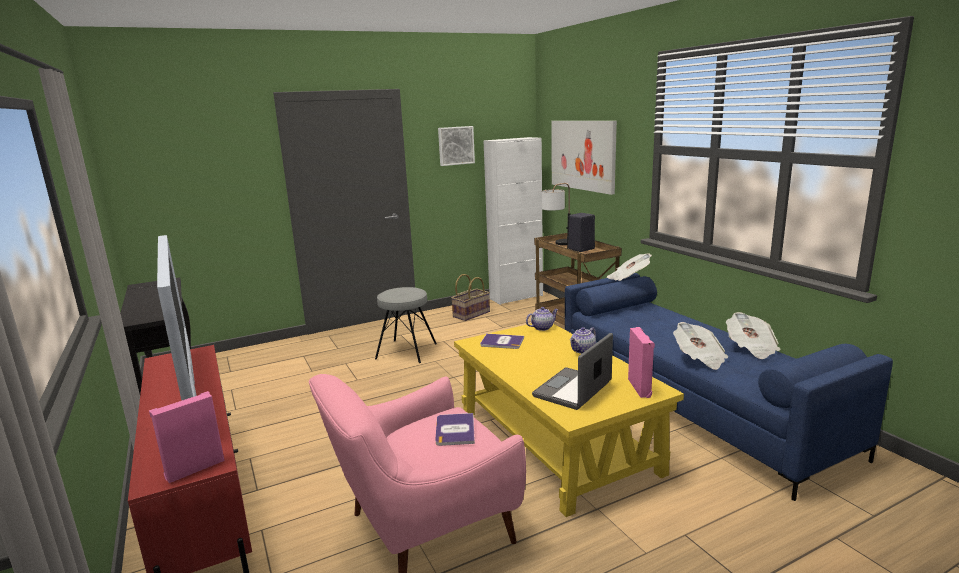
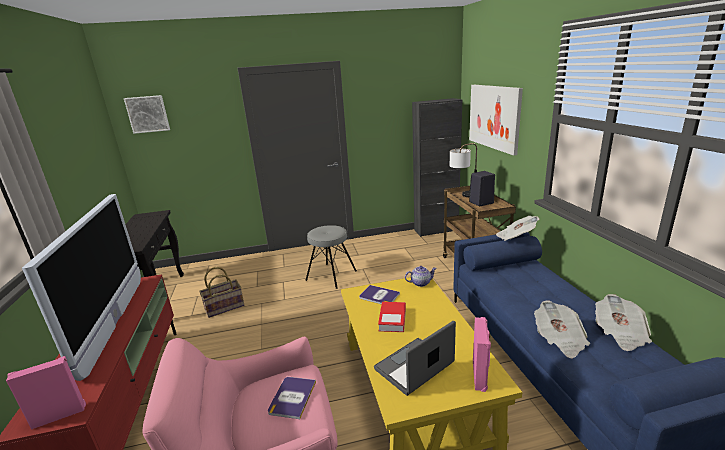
camera: 15 degrees right, 5 degrees up
picture [438,126,475,166] -> picture moved to [124,95,170,134]
basket [451,274,490,321] -> basket moved to [199,267,244,318]
white cabinet [484,137,543,305] -> black cabinet [412,98,462,237]
teapot [570,327,596,354] -> none
none -> book [378,302,406,332]

